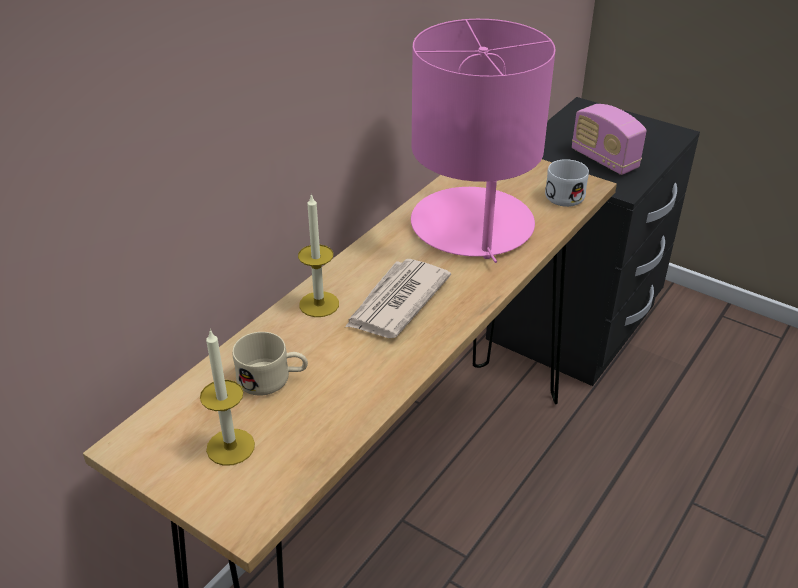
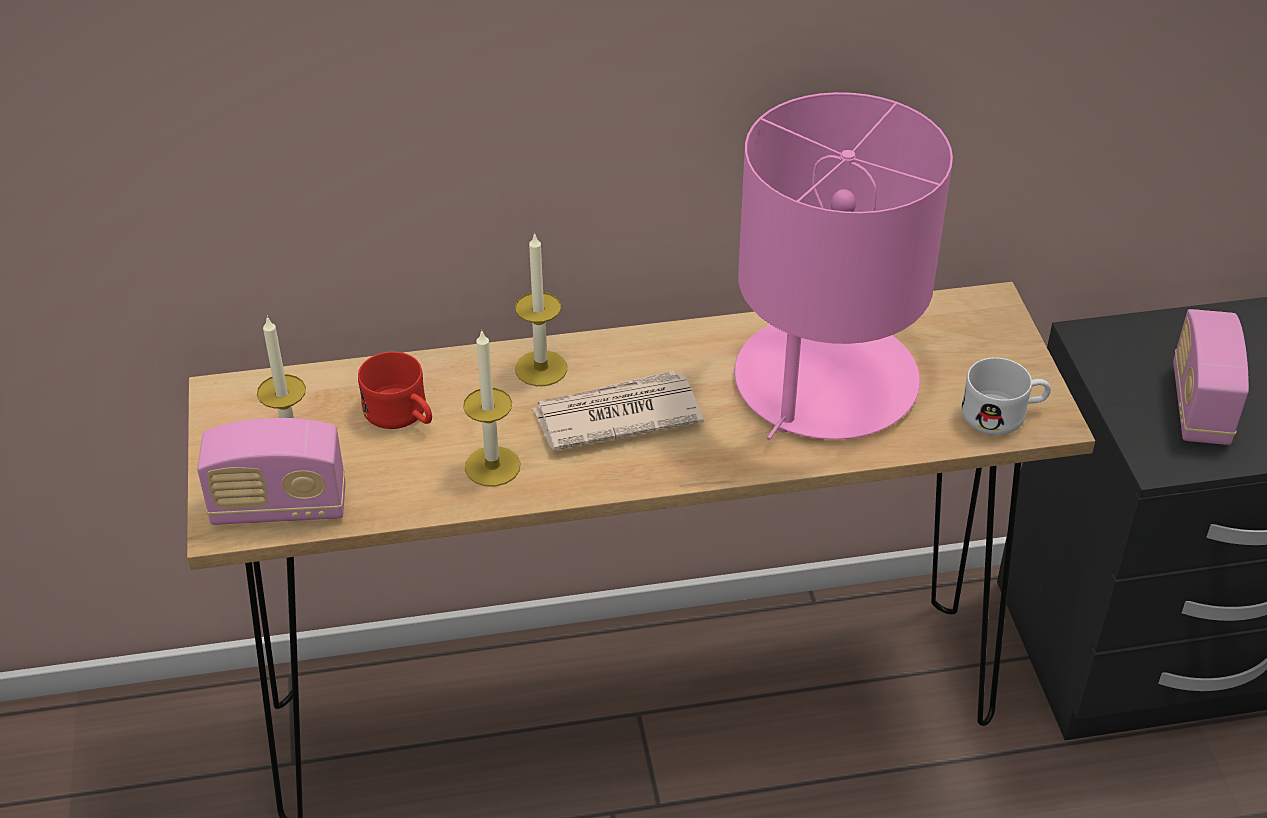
camera: 45 degrees right, 5 degrees up
beige mug [232,332,308,396] -> red mug [358,352,432,429]
none -> radio [197,418,345,525]
none -> candle [463,329,521,487]

